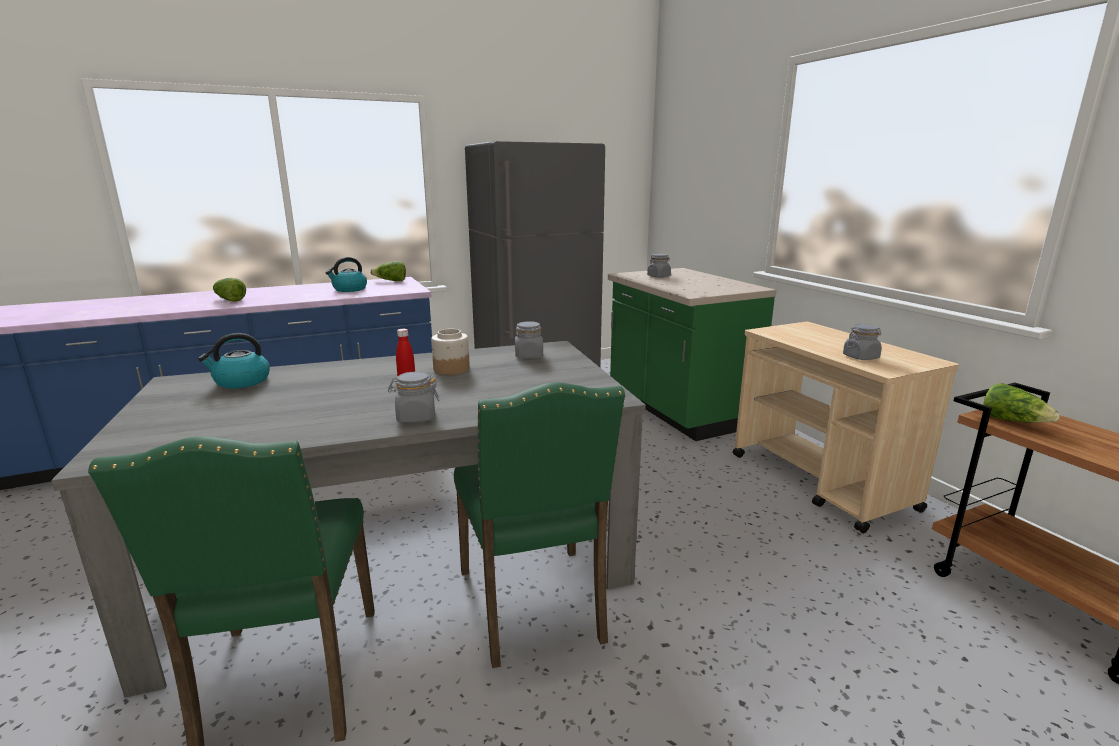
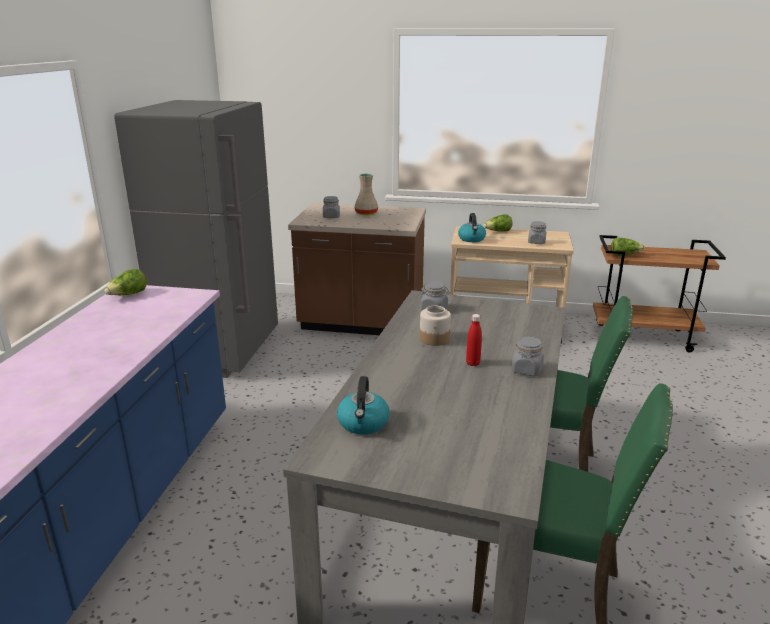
camera: 55 degrees left, 5 degrees up
lettuce [213,278,246,302] -> lettuce moved to [483,214,513,232]
kettle [326,257,367,292] -> kettle moved to [458,213,486,242]
green counter [608,268,777,441] -> brown counter [288,203,426,335]
none -> beige vase [354,174,378,215]

